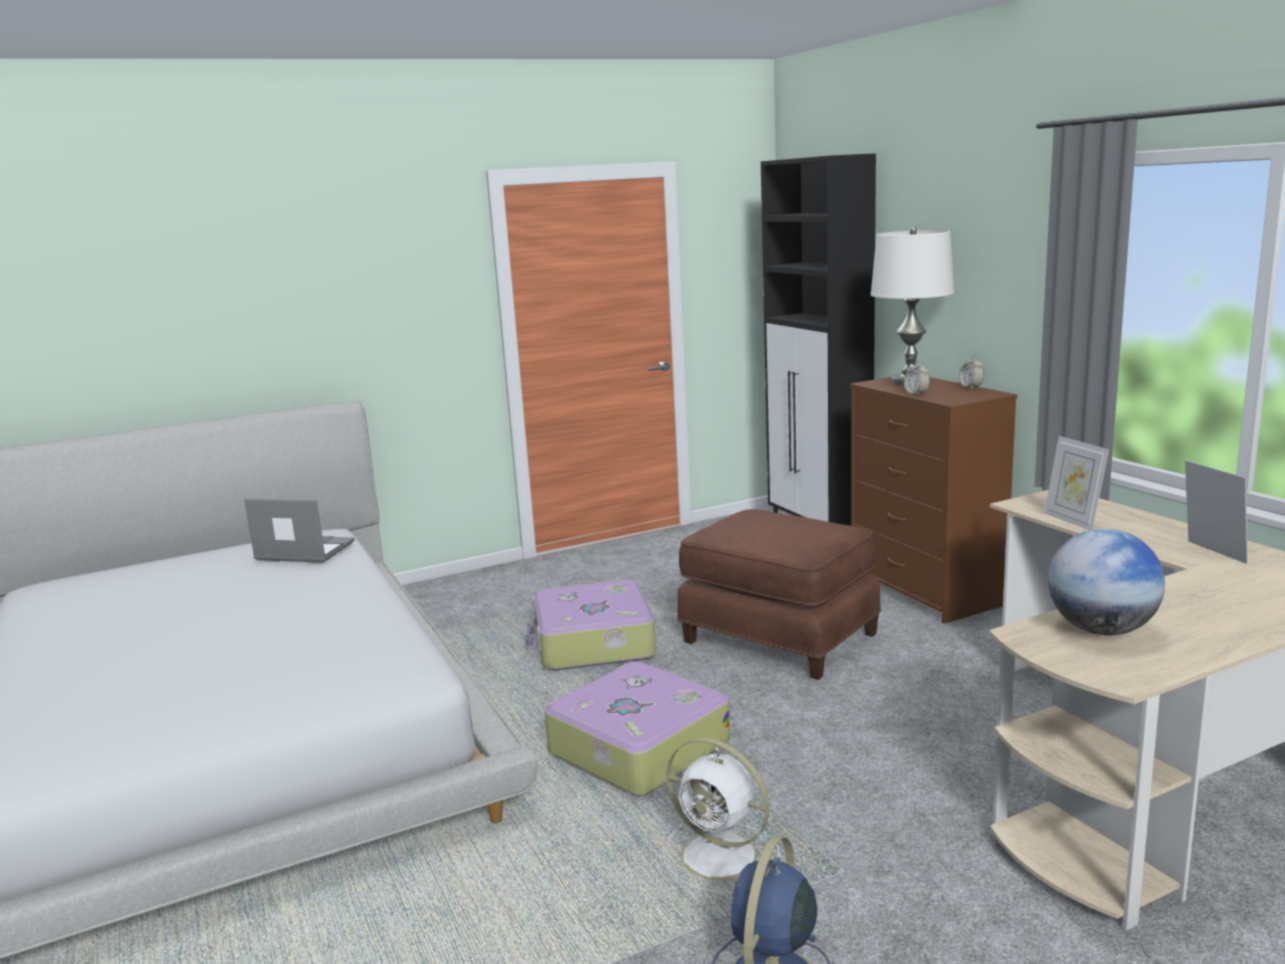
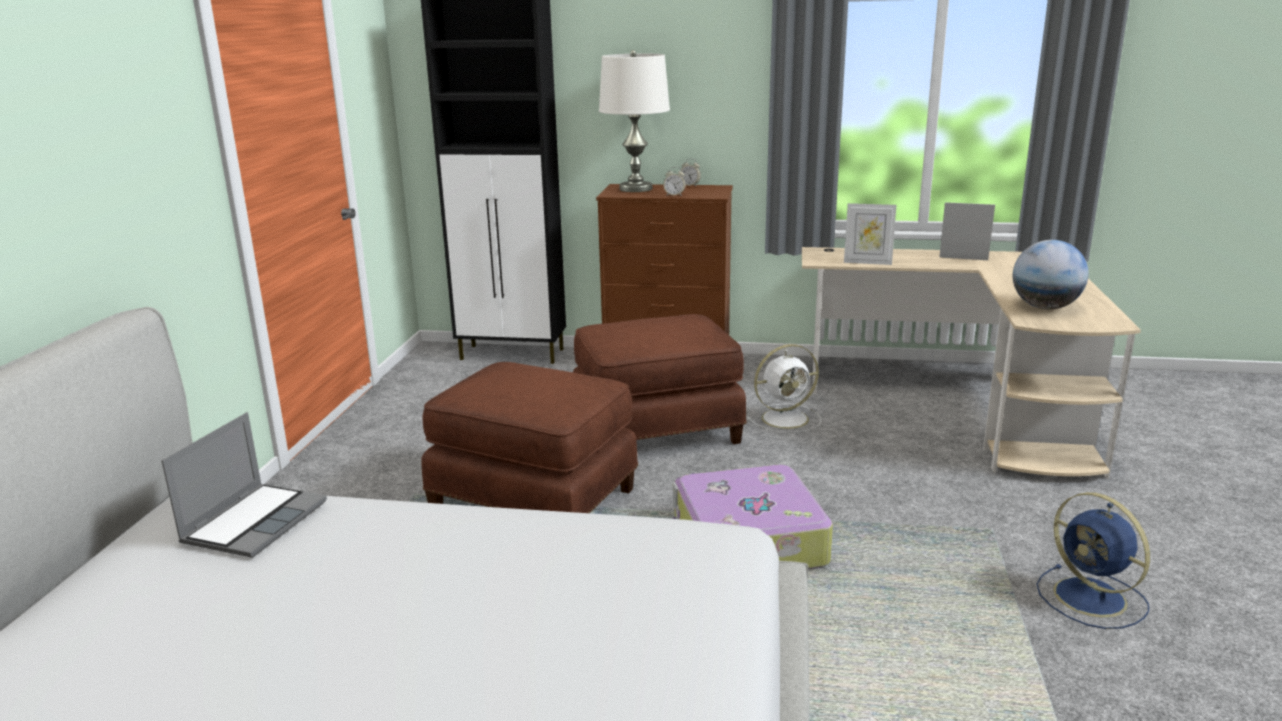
camera: 55 degrees left, 5 degrees up
laptop [244,499,355,563] -> laptop turned 150 degrees clockwise [161,412,327,558]
suitcase [526,580,656,670] -> brown ottoman [421,362,638,513]
white fan [662,738,780,893] -> white fan moved to [747,344,821,433]

